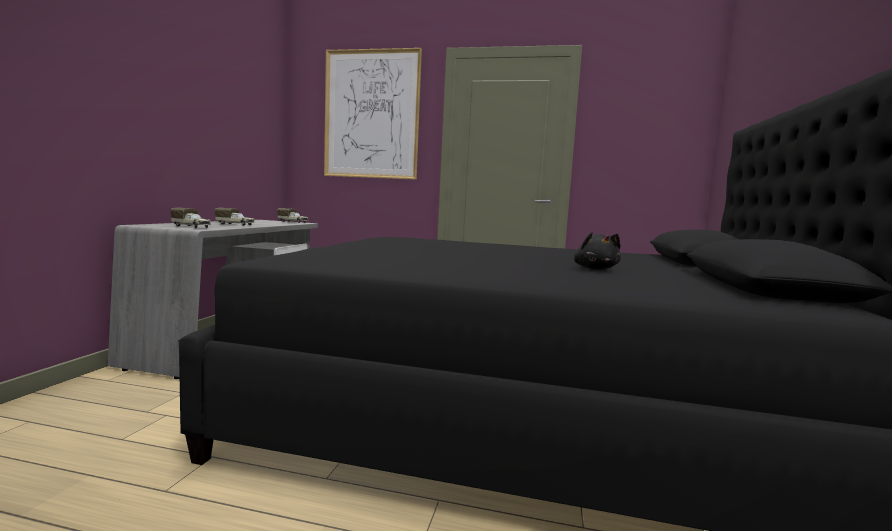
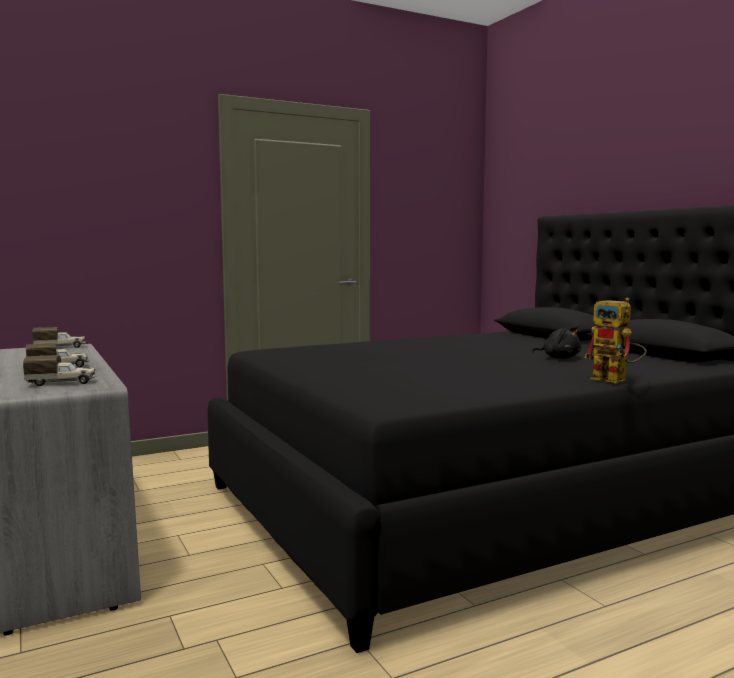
camera: 40 degrees left, 0 degrees up
picture [324,48,422,180] -> none
none -> toy robot [584,298,647,383]

